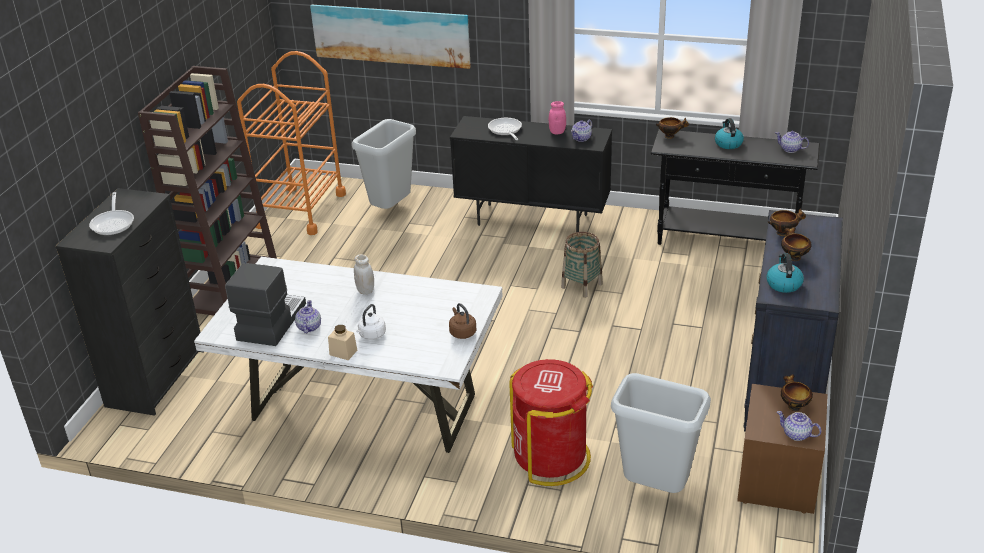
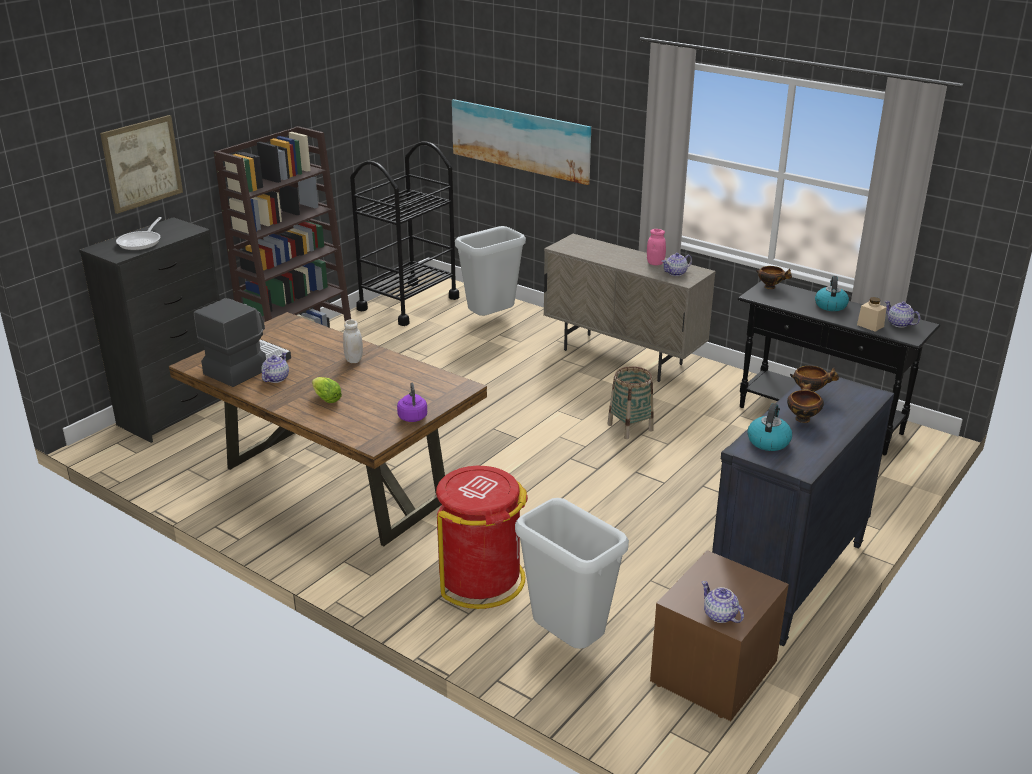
camera: 20 degrees right, 5 degrees down
white dining table [194,257,503,453] -> brown dining table [169,312,487,546]
orange cart [237,51,346,235] -> black cart [350,141,459,326]
beige jar [328,325,357,360] -> beige jar moved to [857,297,887,332]
white kettle [356,304,386,340] -> lettuce [312,377,342,403]
brown kettle [449,303,476,339] -> purple kettle [397,383,427,422]
black cabinet [450,116,612,232] -> beige cabinet [543,234,716,382]
frying pan [488,118,522,140] -> none
bowl [781,374,813,411] -> none
none -> picture [100,115,183,214]

